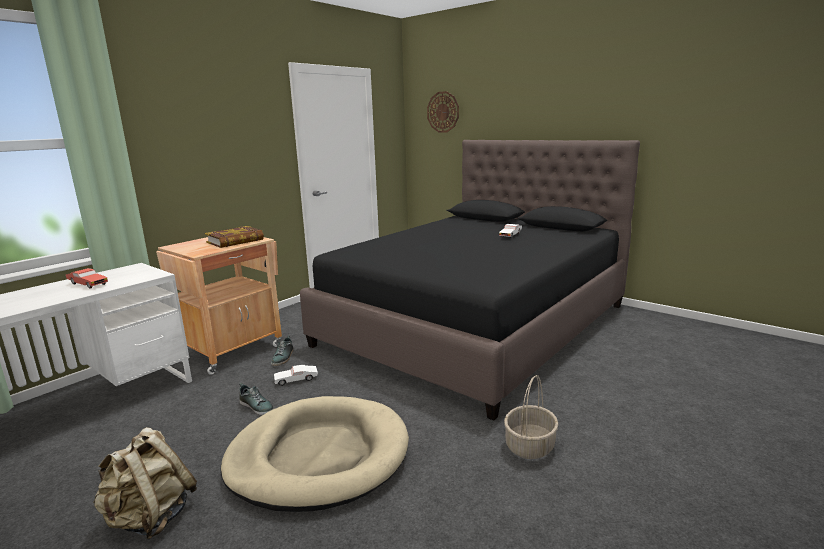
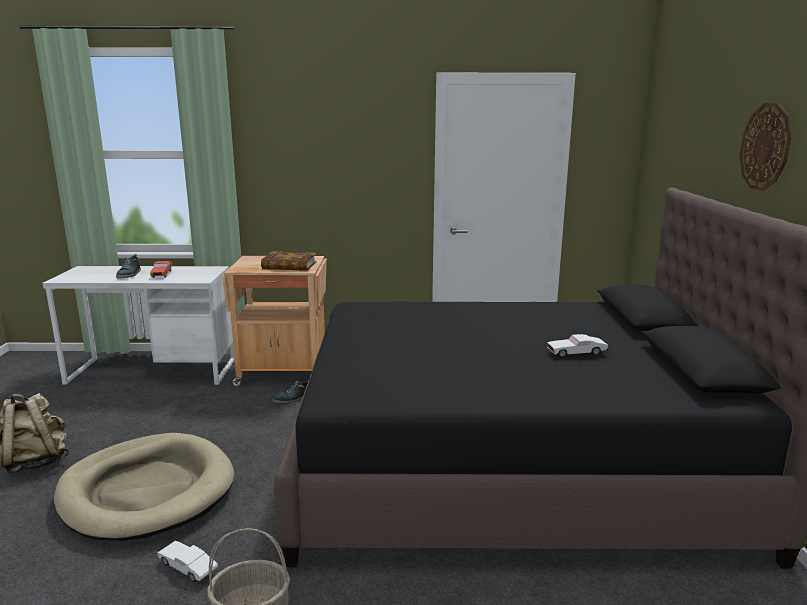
camera: 50 degrees right, 0 degrees up
shoe [239,383,274,415] -> shoe moved to [116,254,141,278]
white toy car [274,365,318,386] -> white toy car moved to [158,541,218,582]
wall clock [427,91,459,132] -> wall clock moved to [739,103,791,191]

